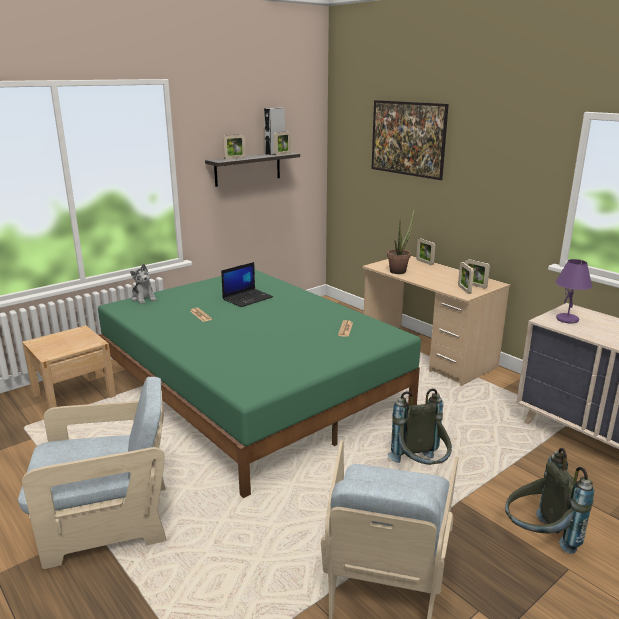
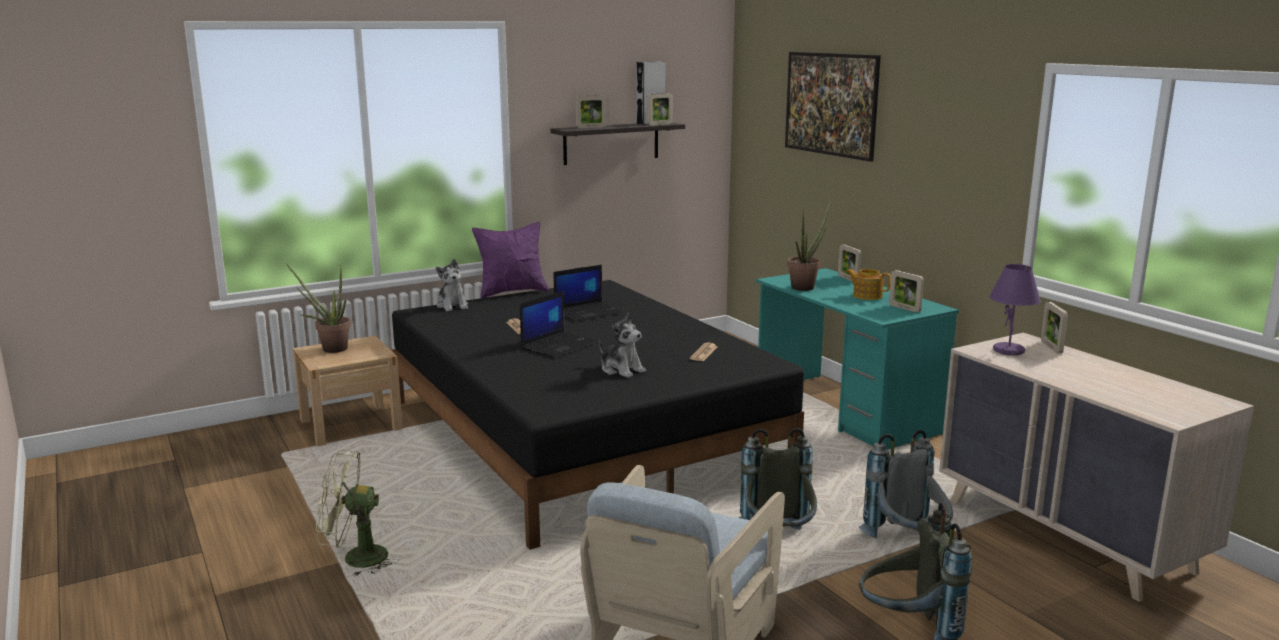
camera: 10 degrees right, 5 degrees down
beige armchair [18,377,166,569] -> green fan [316,450,399,576]
green bed [98,270,421,498] -> black bed [391,280,804,550]
beige desk [362,255,511,386] -> turquoise desk [756,268,959,449]
picture frame [458,262,474,294] -> picture frame moved to [1041,302,1068,353]
none -> potted plant [286,263,351,353]
none -> purple pillow [472,222,549,298]
none -> laptop [520,291,597,358]
none -> plush toy [599,312,646,378]
none -> teapot [846,269,891,300]
none -> grey backpack [859,430,953,538]

